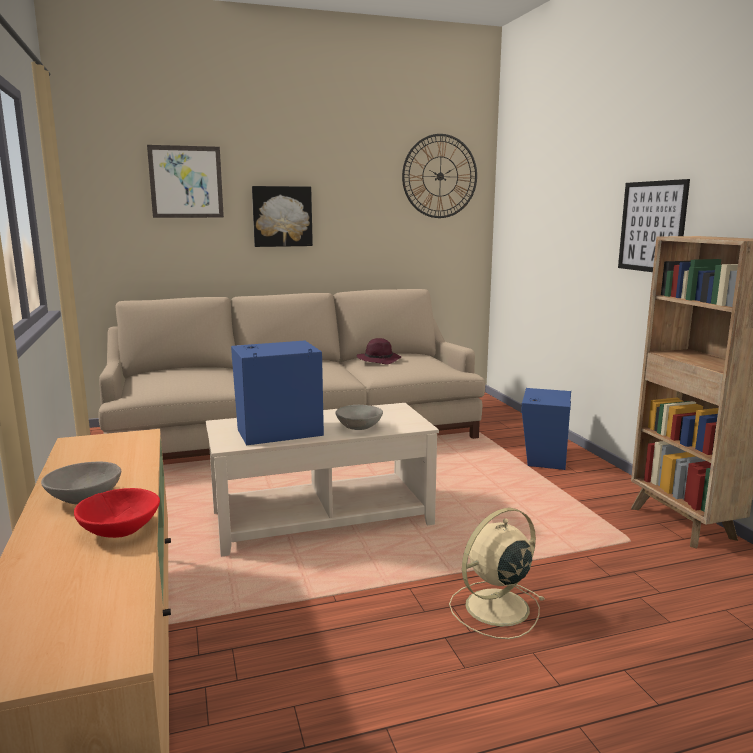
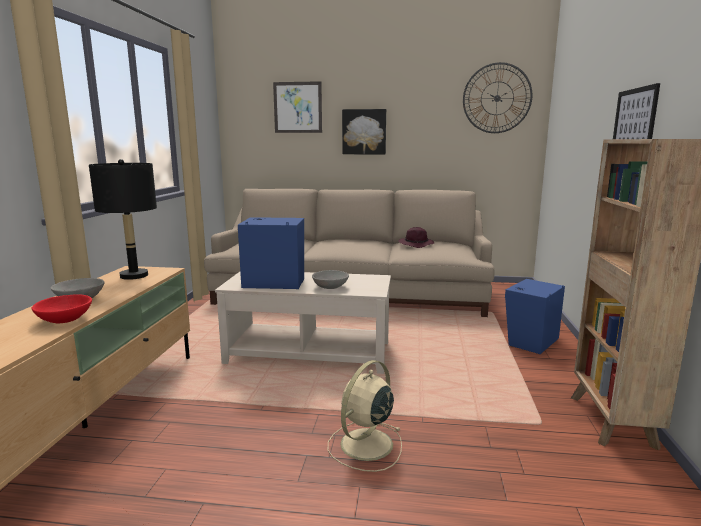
camera: 25 degrees right, 0 degrees up
beige fan [449,508,544,639] -> beige fan turned 45 degrees counterclockwise [328,360,402,472]
none -> black table lamp [89,159,157,280]

